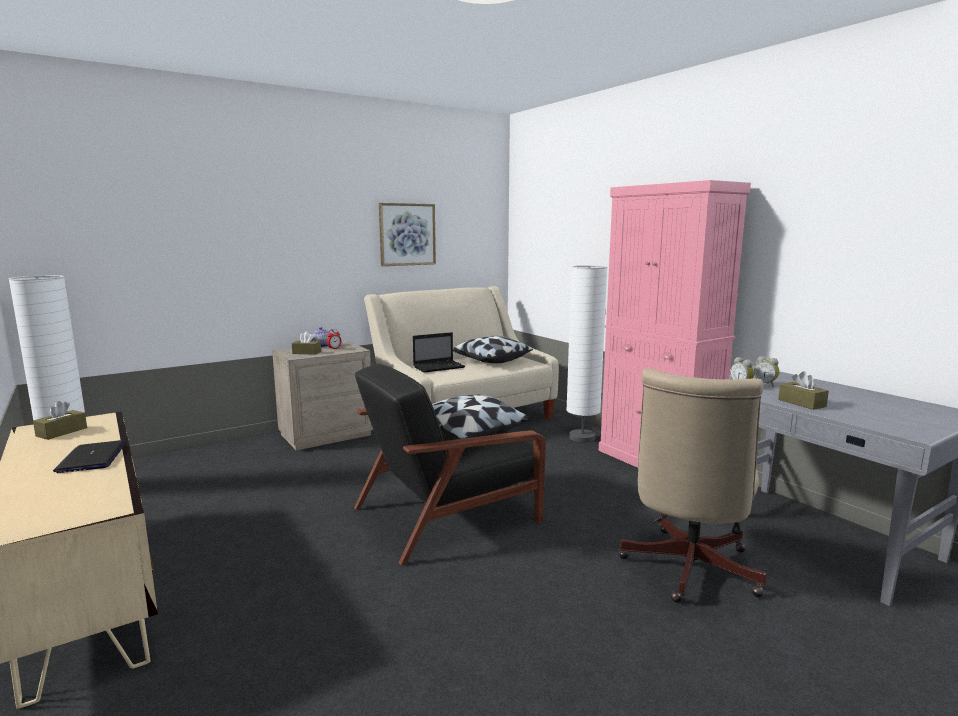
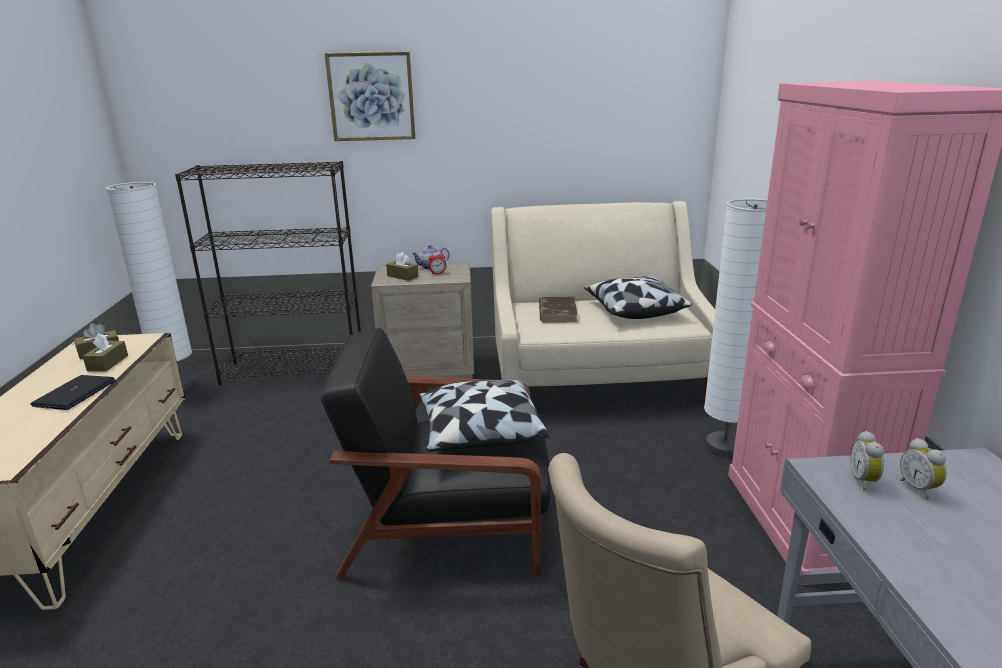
camera: 30 degrees right, 10 degrees up
picture [379,203,436,266] -> picture moved to [325,52,415,141]
laptop [413,332,465,373] -> brown book [539,297,578,322]
brown tissue box [778,371,829,410] -> brown tissue box moved to [83,333,128,372]
none -> black bookcase [175,161,361,385]

